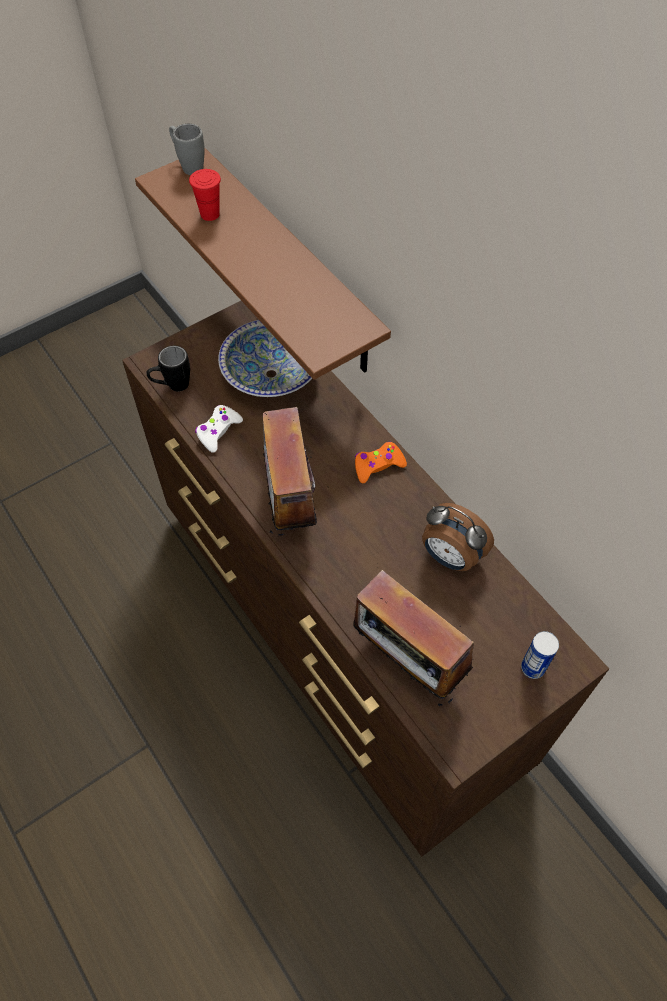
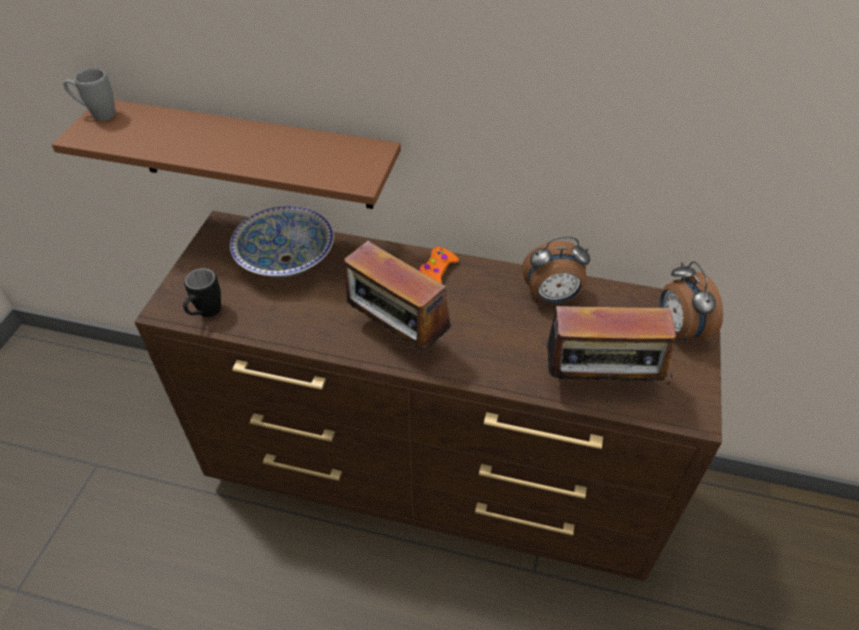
camera: 40 degrees left, 10 degrees down
red cup [189,169,221,221] -> none
white game controller [195,405,243,453] -> none
can [521,631,559,679] -> alarm clock [660,261,723,343]

